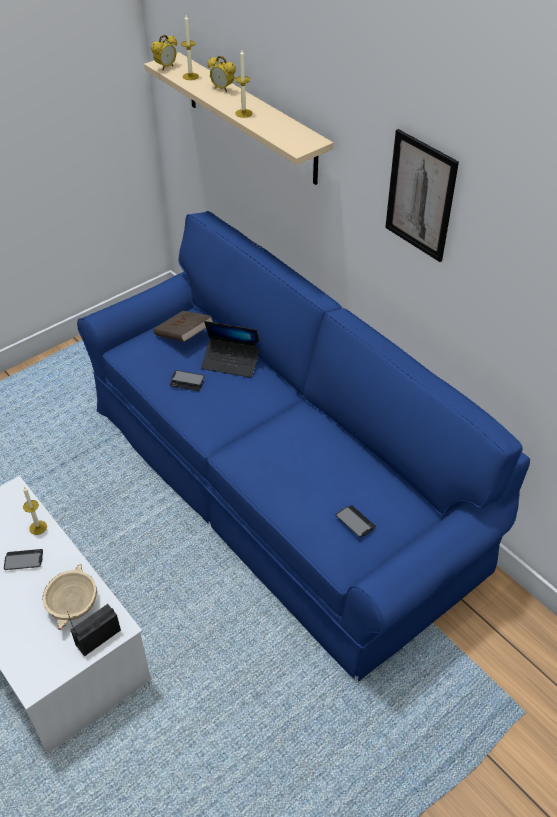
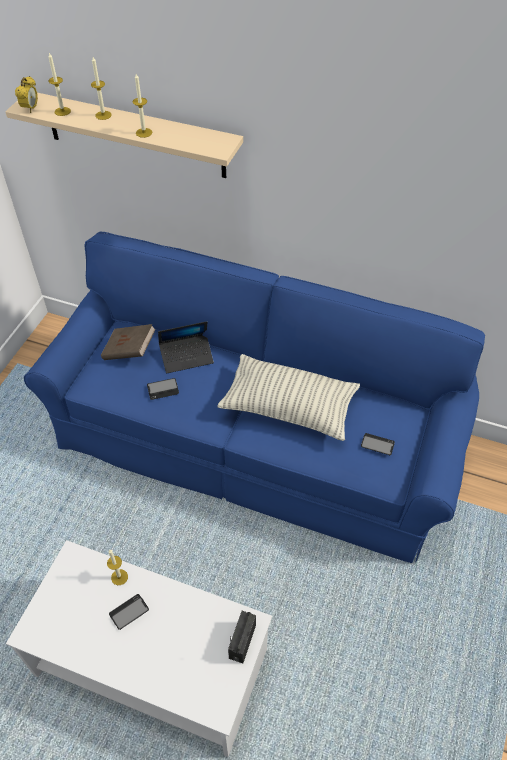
camera: 30 degrees left, 5 degrees up
beige bowl [43,564,97,630] -> none
alarm clock [207,56,236,92] -> candle [91,57,112,120]
picture [385,129,459,262] -> none
none -> pillow [217,354,360,441]

